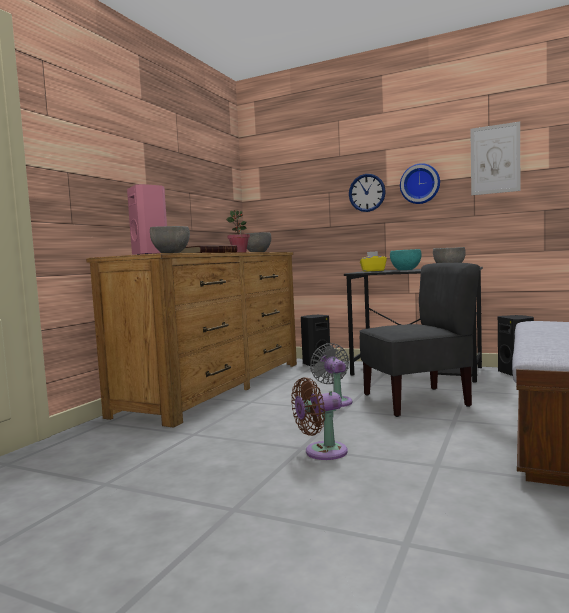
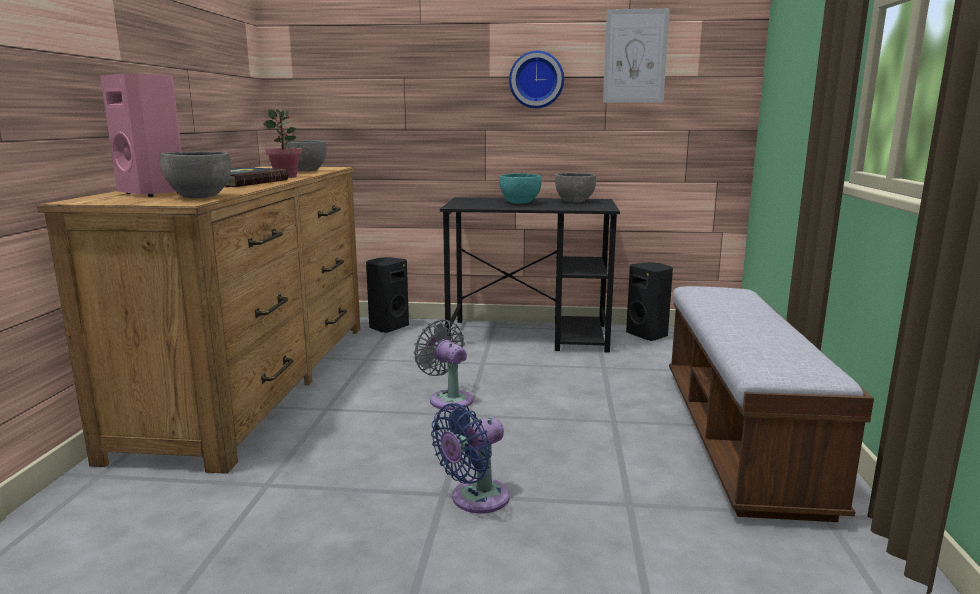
camera: 20 degrees left, 10 degrees up
brown fan [291,377,348,460] -> blue fan [431,403,510,513]
wall clock [349,174,386,212] -> none
grey chair [359,263,480,417] -> none
yellow tissue box [360,251,387,272] -> none

